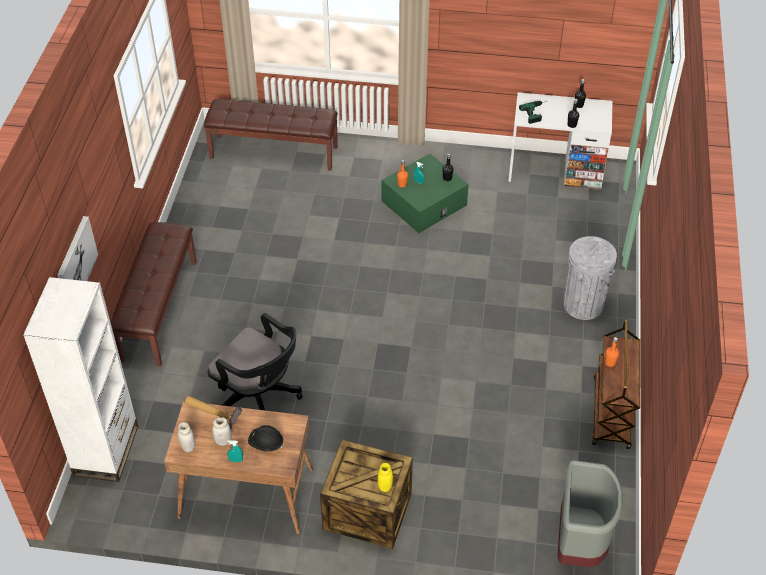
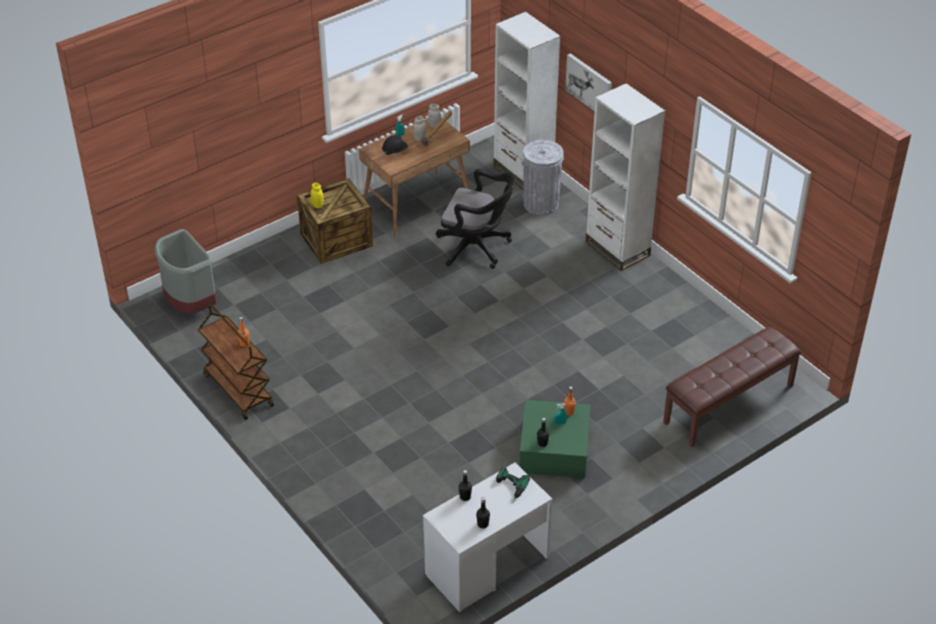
camera: 135 degrees right, 5 degrees down
brown bench [111,222,197,366] -> white bookcase [586,83,665,271]
black office chair [208,313,303,410] -> black office chair turned 150 degrees counterclockwise [436,169,515,269]
grey trash can [563,236,617,320] -> grey trash can moved to [522,140,564,215]

